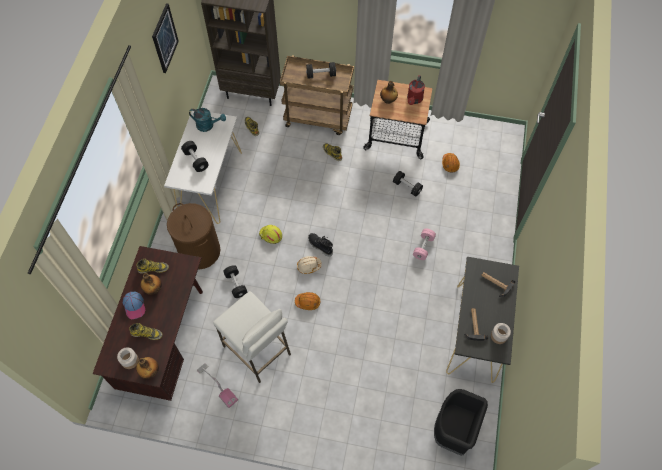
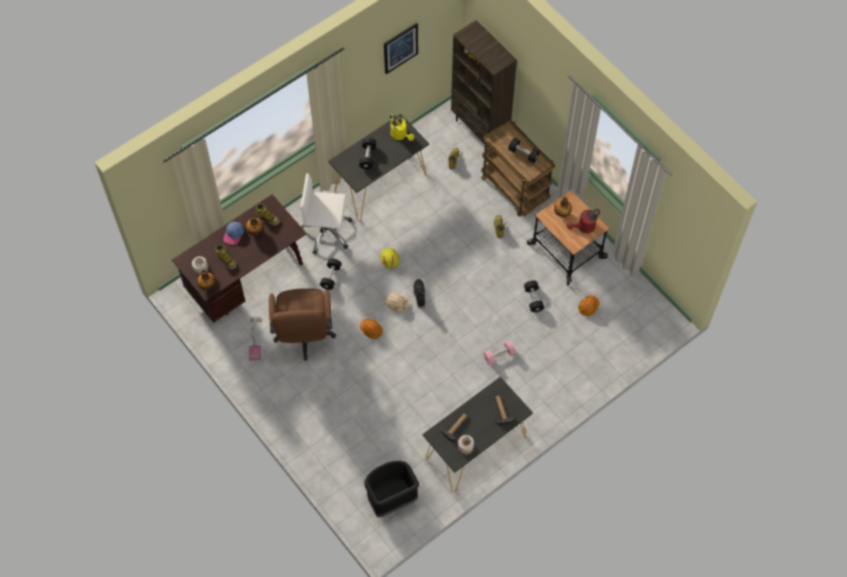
camera: 40 degrees right, 0 degrees up
white console table [164,111,242,224] -> black console table [328,114,429,221]
brown laundry basket [167,203,220,270] -> white office chair [300,173,352,254]
turquoise watering can [189,108,226,132] -> yellow watering can [390,114,414,141]
white stool [213,291,291,383] -> brown office chair [269,288,336,361]

